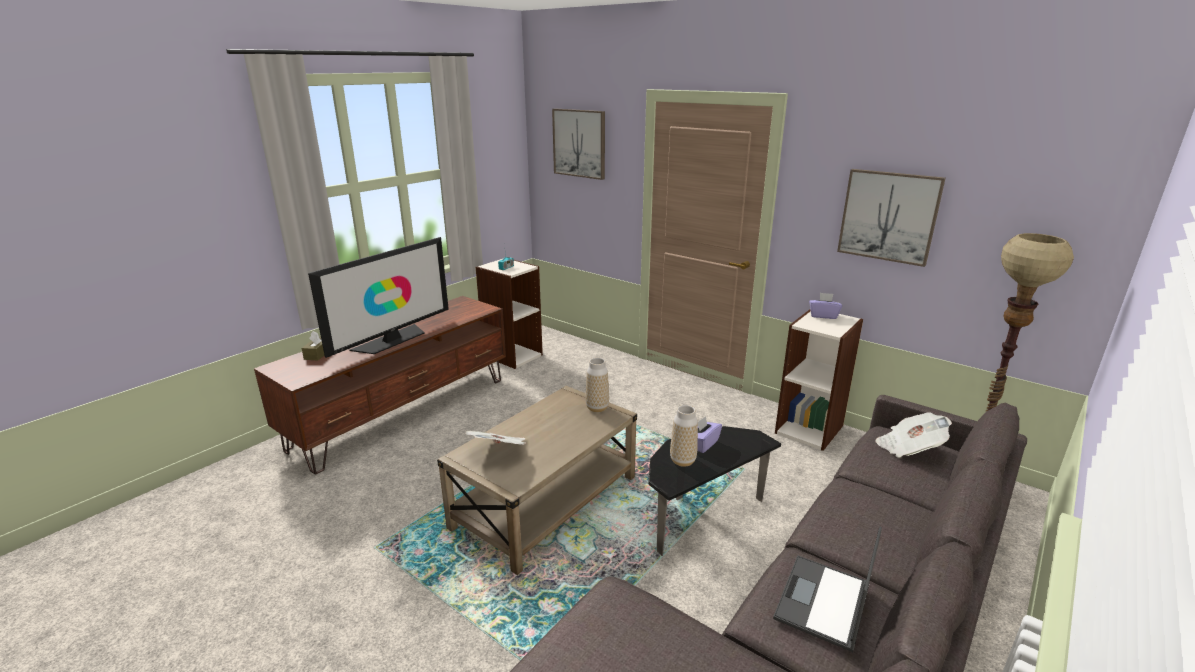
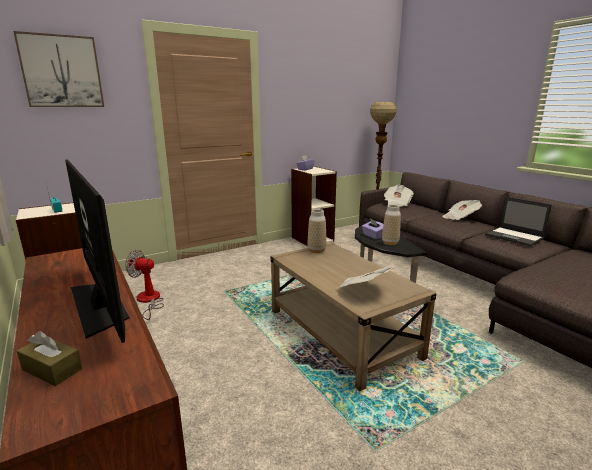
camera: 70 degrees left, 5 degrees down
picture [837,169,946,267] -> none
none -> fan [125,250,164,320]
none -> newspaper [442,200,482,220]

